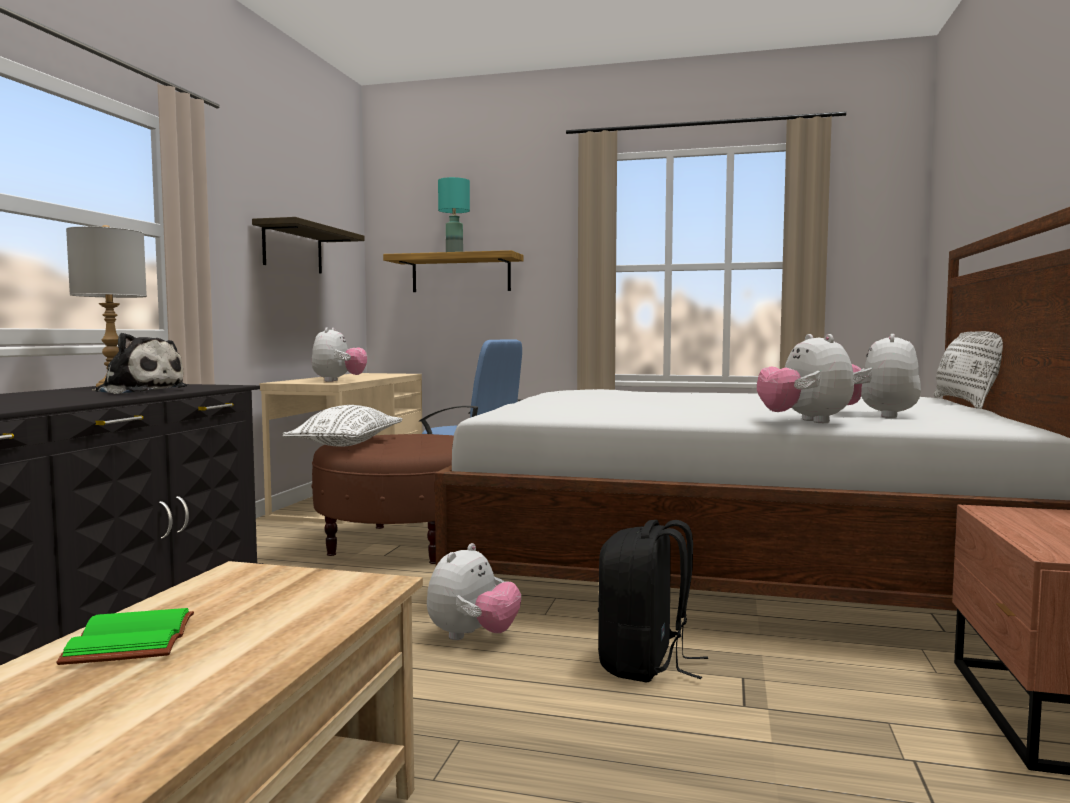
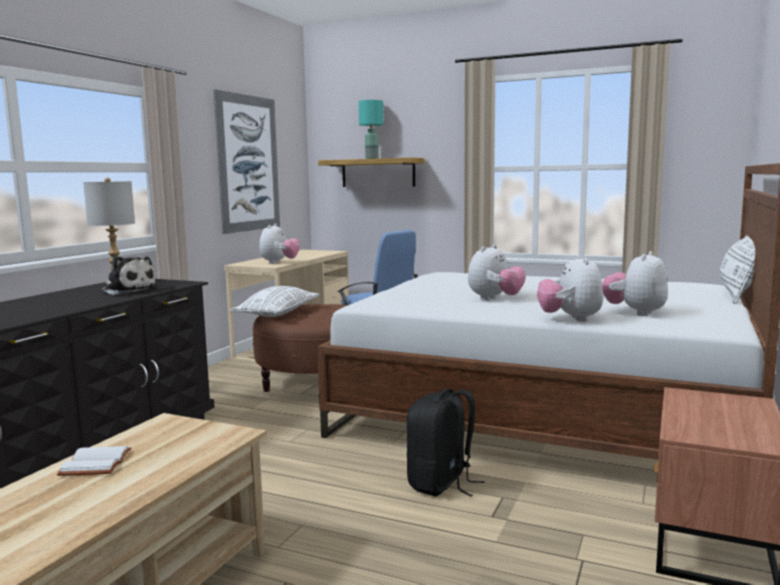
camera: 10 degrees right, 5 degrees up
green book [56,608,194,665] -> white book [57,446,131,476]
shelf [252,217,365,274] -> picture [214,89,280,234]
plush toy [427,543,521,640] -> plush toy moved to [468,244,526,301]

